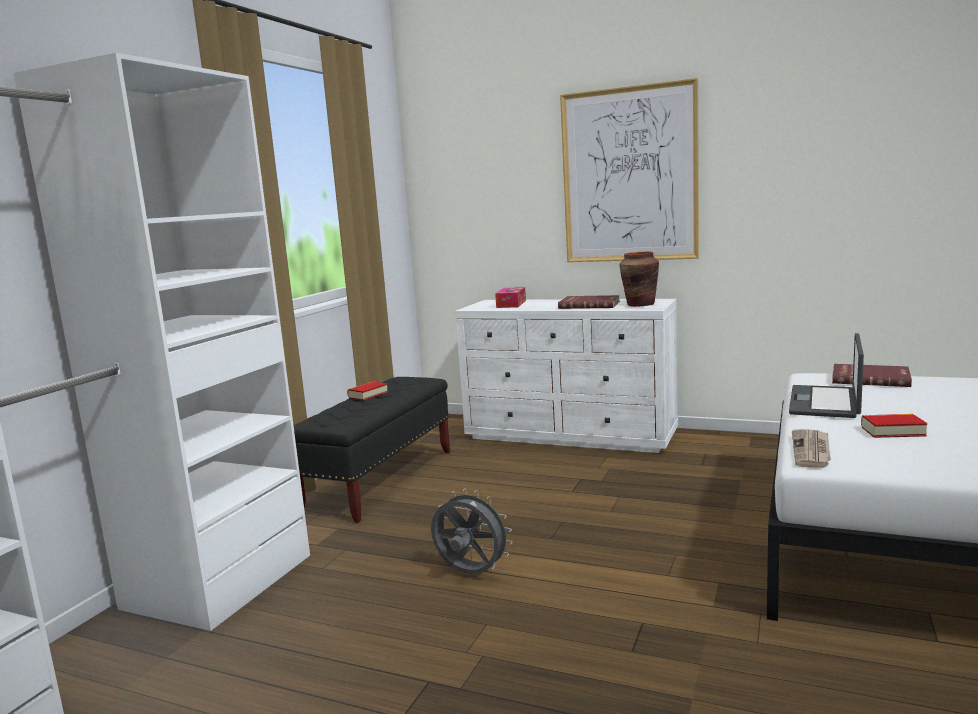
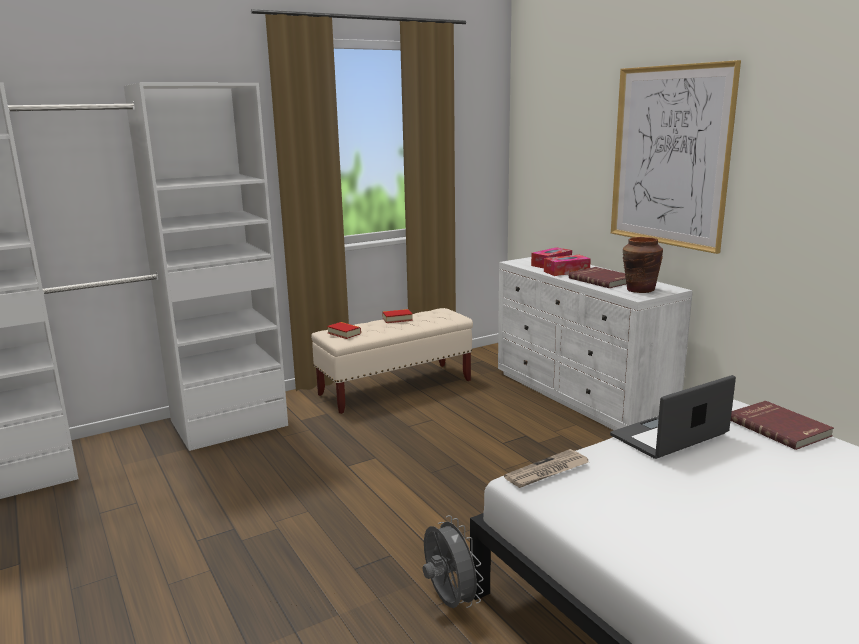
camera: 35 degrees right, 5 degrees up
black bench [294,377,450,523] -> beige bench [311,308,473,414]
grey fan [431,489,513,574] -> grey fan moved to [423,515,484,608]
book [861,414,928,438] -> book moved to [327,322,361,339]
none -> tissue box [544,255,591,276]

